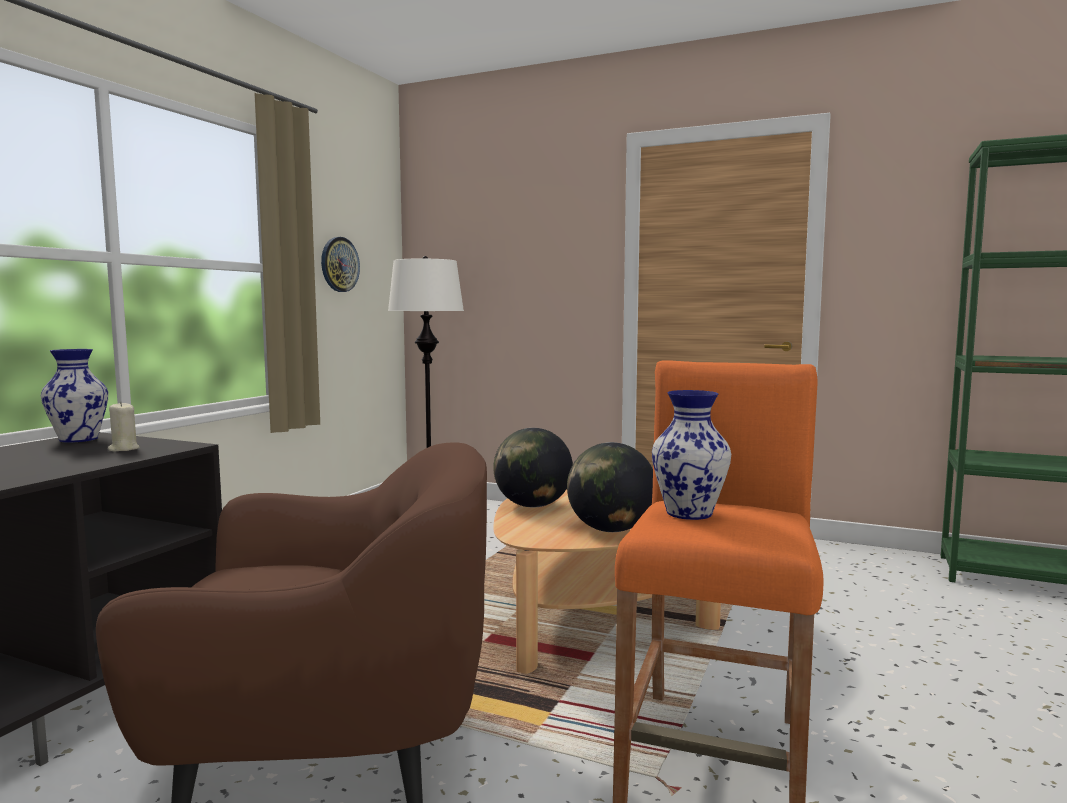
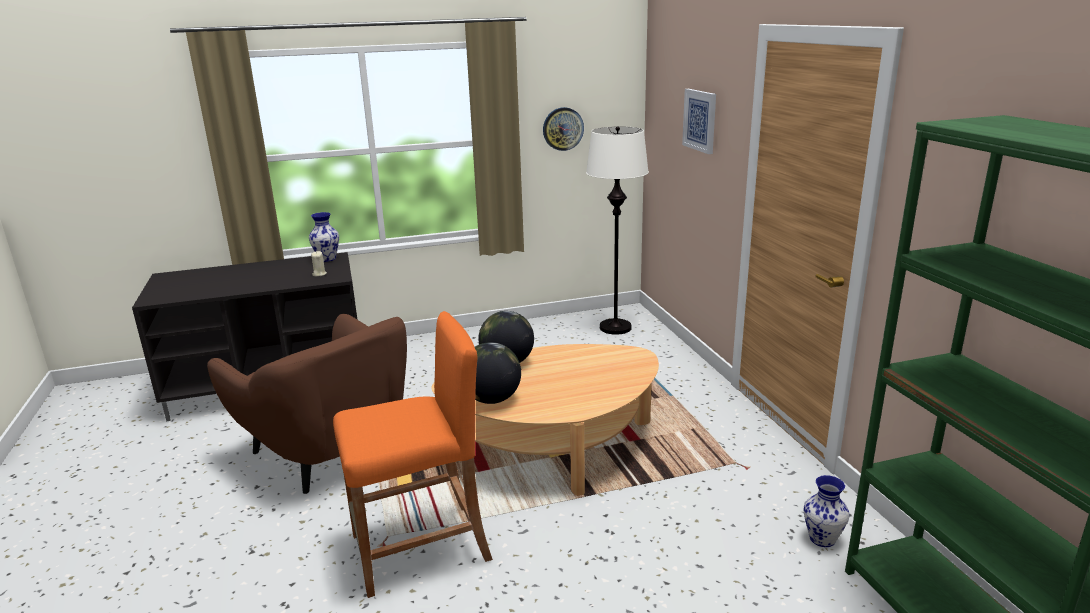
camera: 50 degrees right, 15 degrees up
vase [652,390,731,520] -> vase moved to [804,475,850,547]
none -> picture [682,89,716,154]

